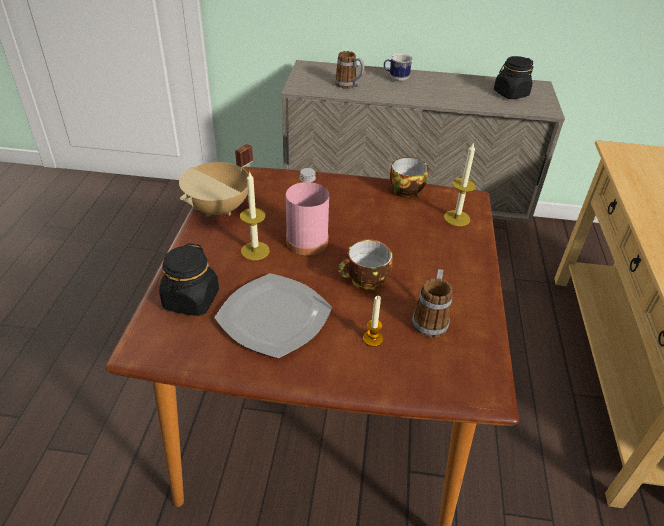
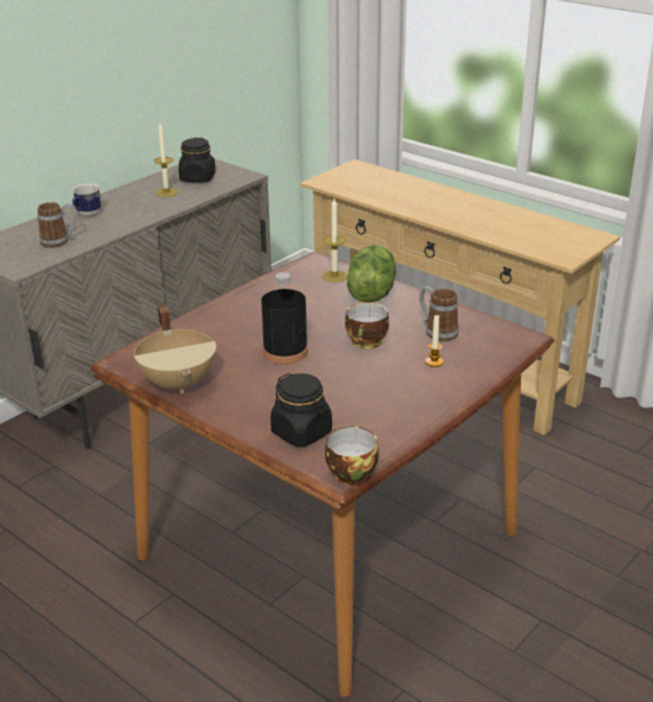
camera: 55 degrees left, 10 degrees down
plate [214,273,332,359] -> none
candle [240,171,270,260] -> candle moved to [154,123,178,197]
pink bottle [286,168,329,255] -> black bottle [261,272,308,364]
cup [390,157,428,199] -> cup moved to [325,426,379,486]
none -> lettuce [347,245,396,302]

